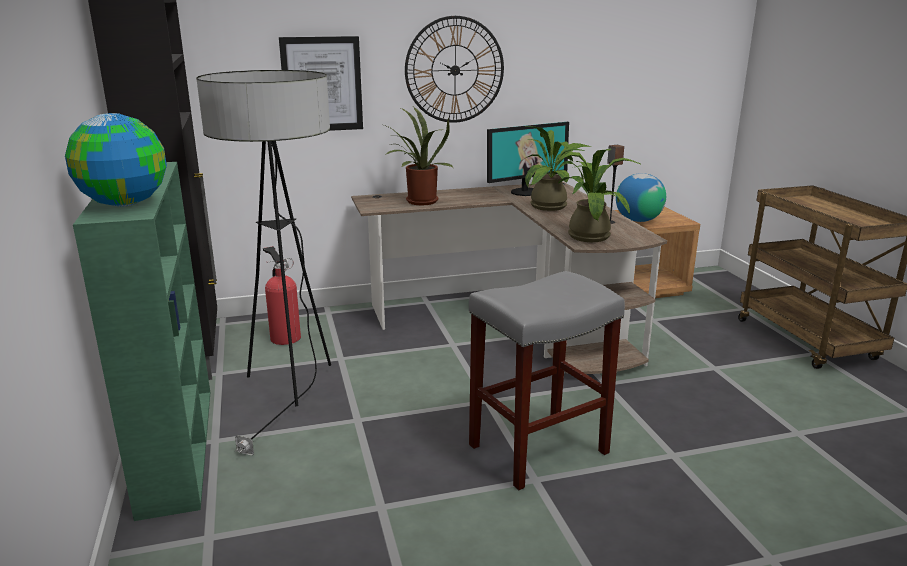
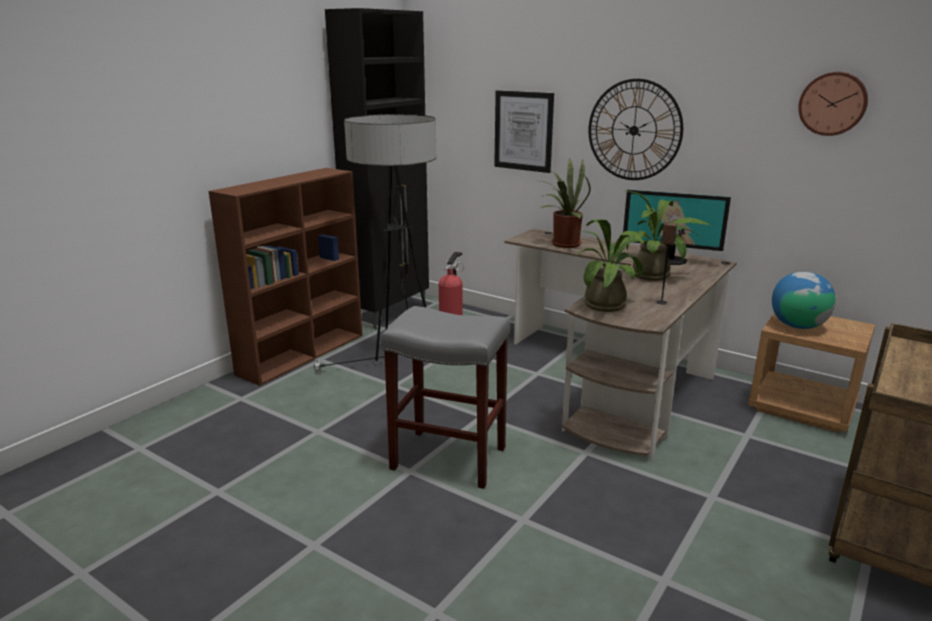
camera: 50 degrees right, 0 degrees up
globe [65,113,167,207] -> none
green bookcase [73,162,210,521] -> brown bookcase [209,168,363,386]
none -> wall clock [798,72,868,136]

